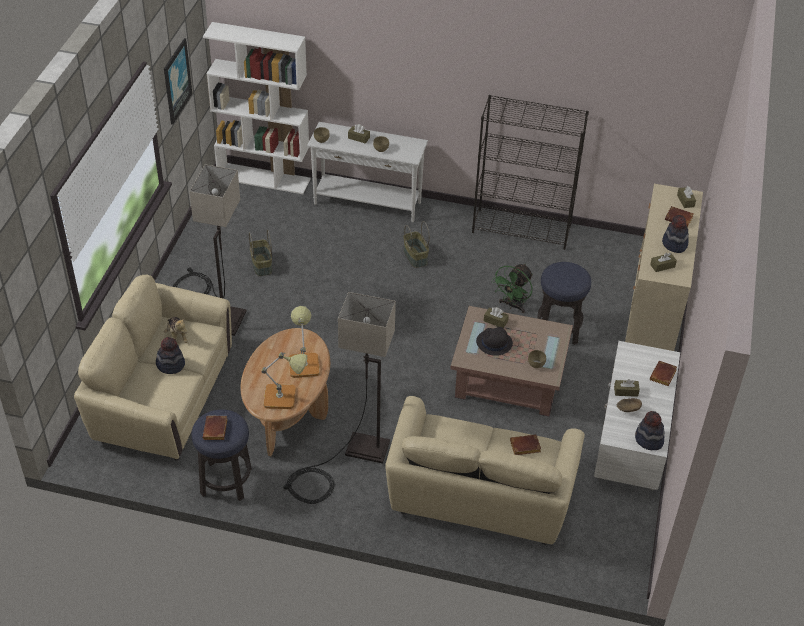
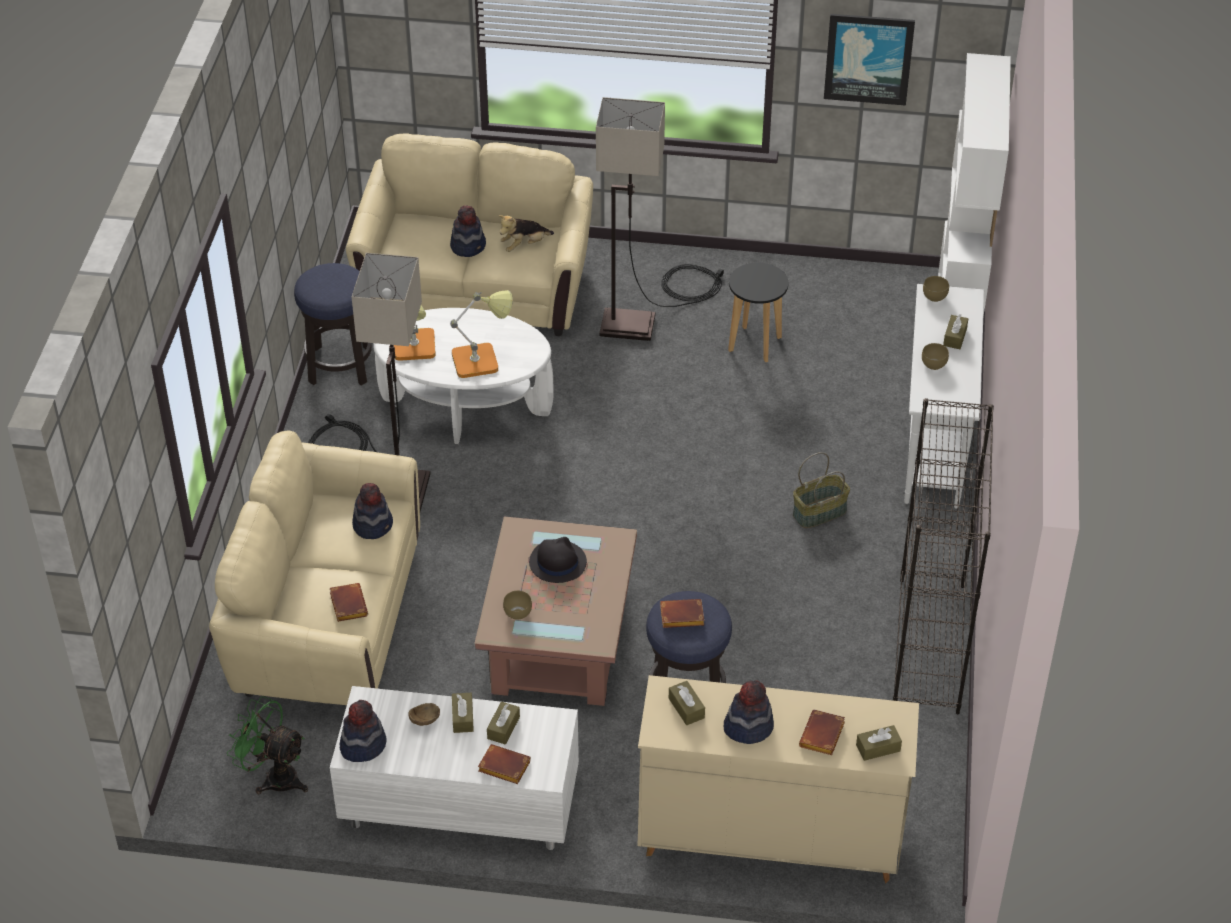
camera: 85 degrees right, 0 degrees up
brown book [203,416,228,440] -> brown book moved to [660,599,705,628]
brown coffee table [241,328,330,456] -> white coffee table [373,308,554,444]
basket [249,229,272,276] -> black stool [728,263,788,362]
brown tissue box [484,307,509,328] -> brown tissue box moved to [487,702,520,745]
green fan [491,264,533,313] -> green fan moved to [227,696,308,795]
none -> hat [352,483,393,539]

